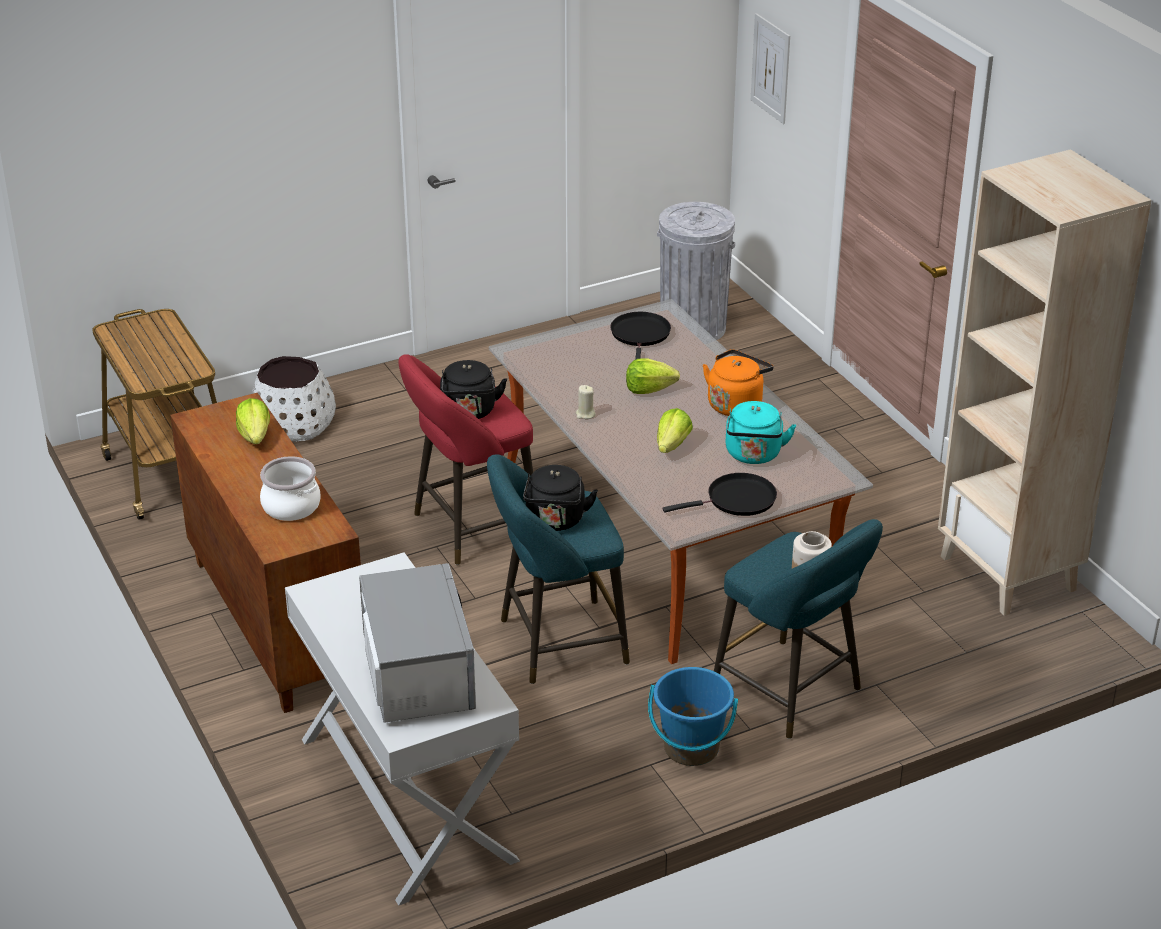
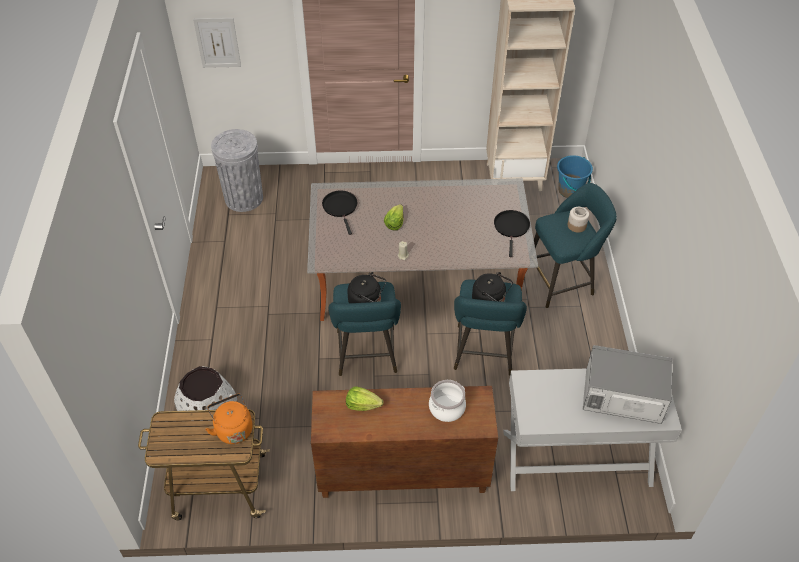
camera: 65 degrees left, 15 degrees up
red stool [399,354,533,565] -> turquoise stool [329,282,401,376]
black frying pan [610,312,671,360] -> black frying pan turned 45 degrees clockwise [322,190,357,235]
blue bucket [648,667,738,766] -> blue bucket moved to [557,155,593,198]
lettuce [657,408,693,453] -> none
orange kettle [703,349,774,416] -> orange kettle moved to [205,394,253,444]
turquoise kettle [726,401,796,464] -> none

